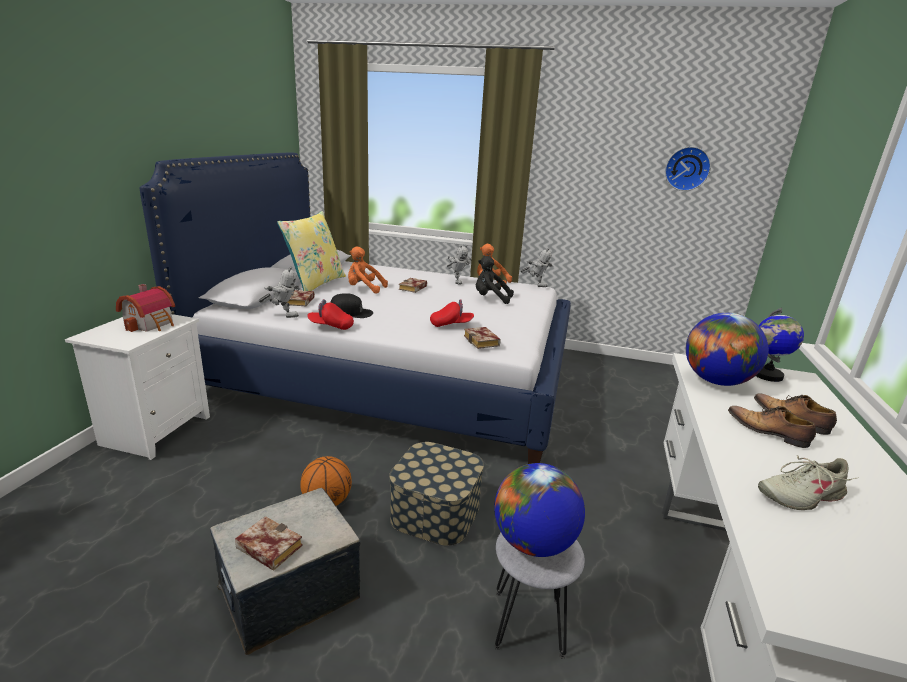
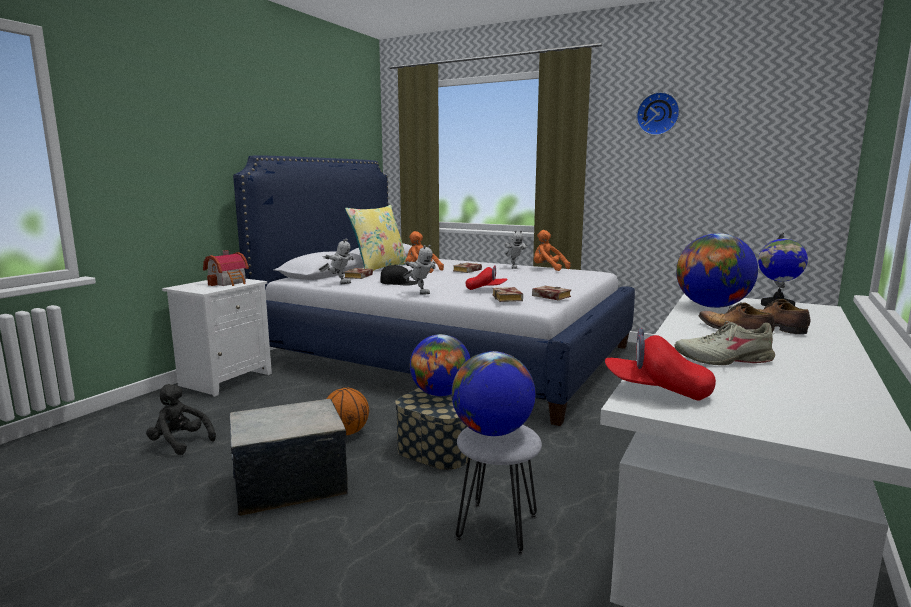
camera: 15 degrees right, 10 degrees down
book [235,516,303,571] -> book moved to [532,286,571,300]
red cap [307,299,354,330] -> red cap moved to [605,328,716,401]
black plush toy [476,256,514,304] -> black plush toy moved to [146,384,216,455]
toy robot [520,248,554,287] -> toy robot moved to [402,245,436,294]
wall clock [665,147,711,191] -> wall clock moved to [636,92,680,135]
none -> globe [410,334,470,396]

